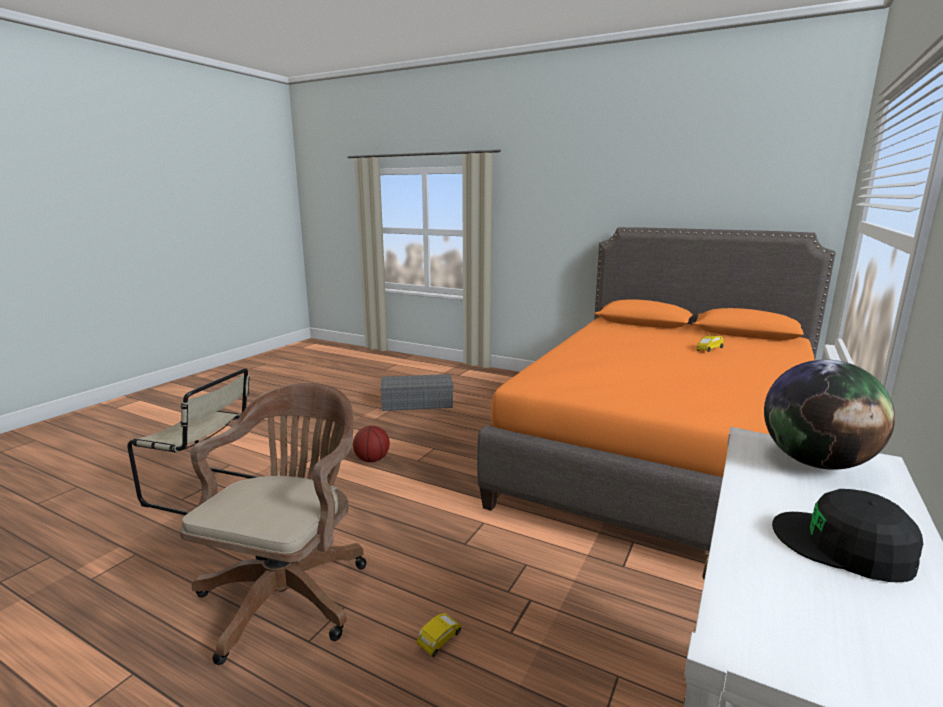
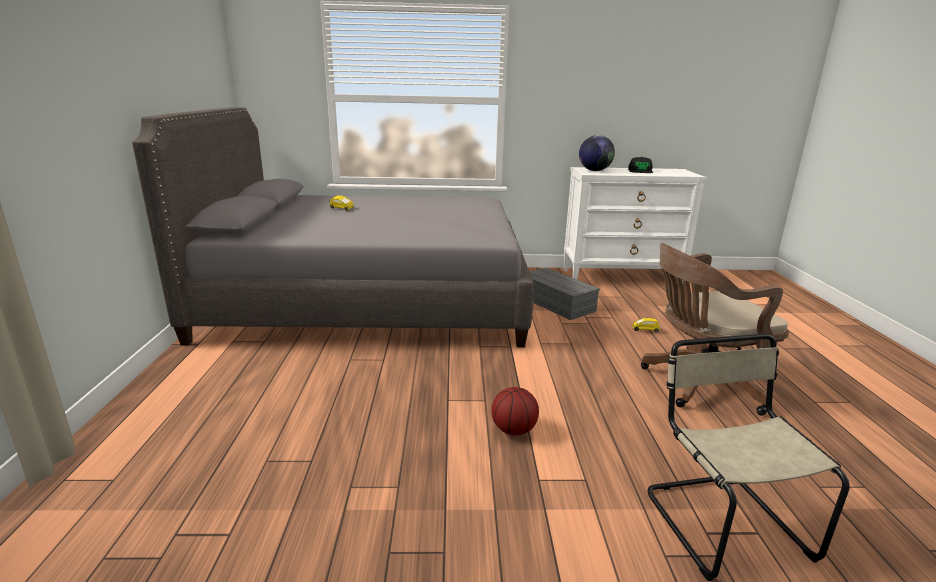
camera: 120 degrees left, 5 degrees up
grey storage box [380,374,453,411] -> grey storage box moved to [530,268,600,320]
orange bed [477,227,836,551] -> grey bed [132,107,534,347]

